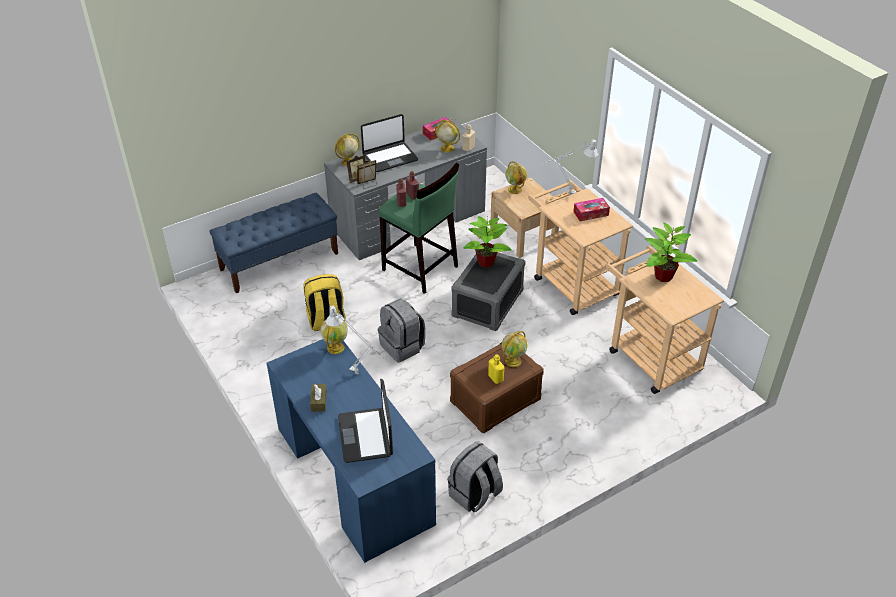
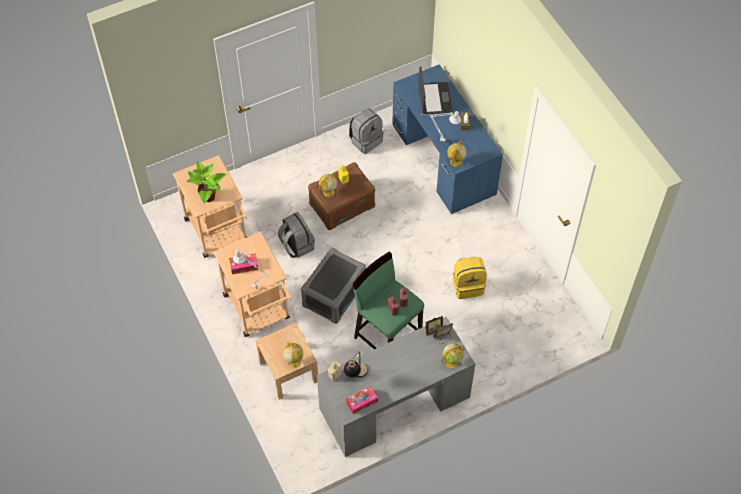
camera: 175 degrees left, 15 degrees up
blue bench [209,193,338,293] -> none
laptop [361,114,418,172] -> none
grey backpack [378,299,426,362] -> grey backpack moved to [278,212,315,258]
globe [435,120,460,153] -> table lamp [343,352,368,378]
potted plant [464,216,511,268] -> none

